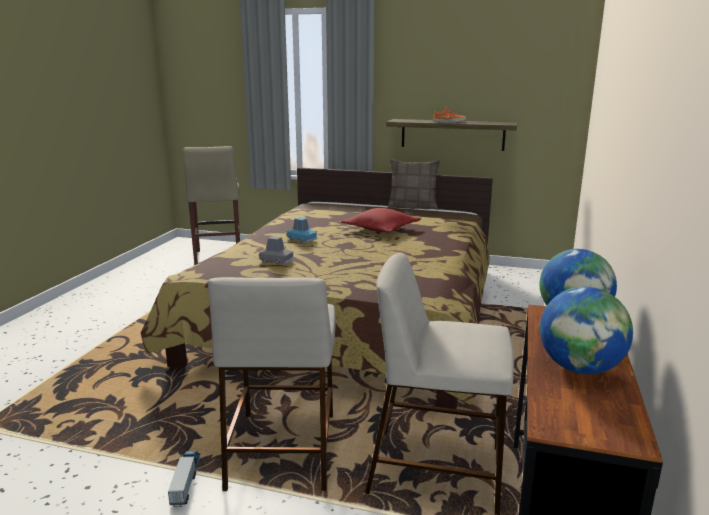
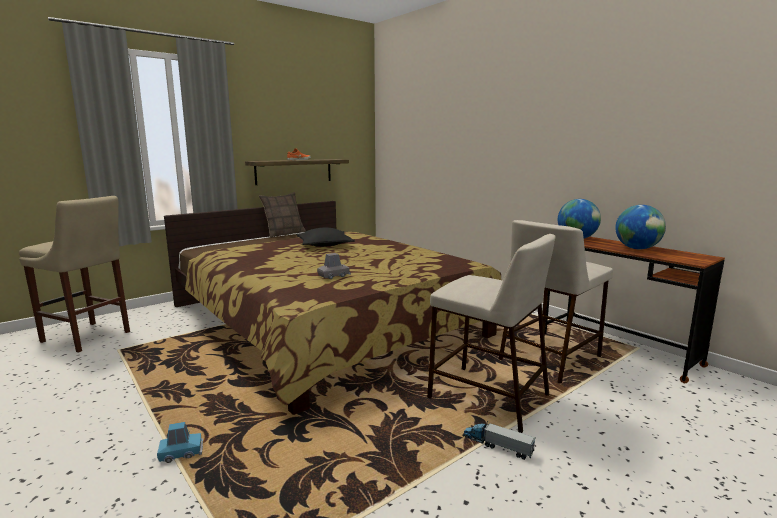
camera: 55 degrees left, 5 degrees down
blue toy car [287,217,318,243] -> blue toy car moved to [157,422,203,463]
red pillow [341,208,421,233] -> black pillow [296,227,355,247]

